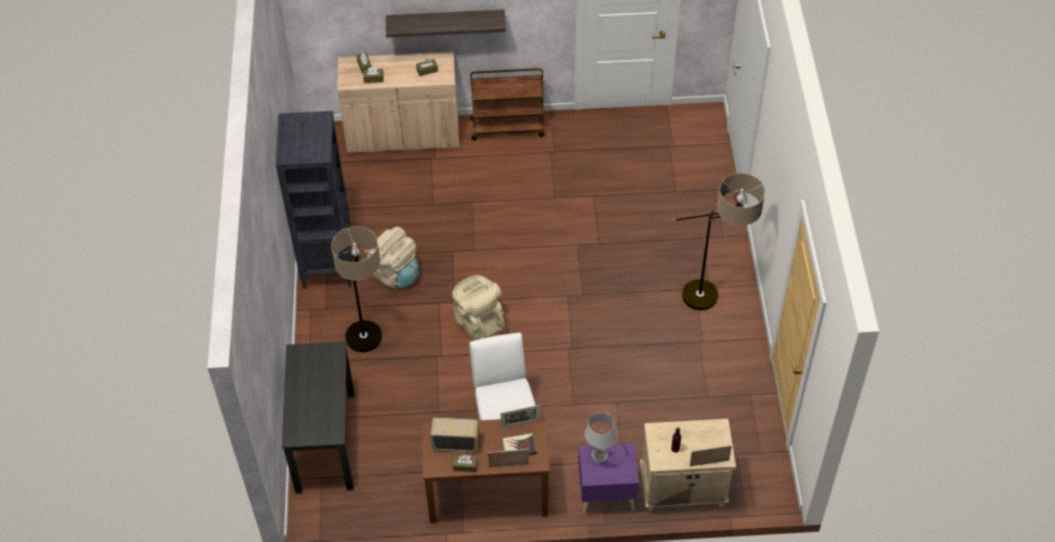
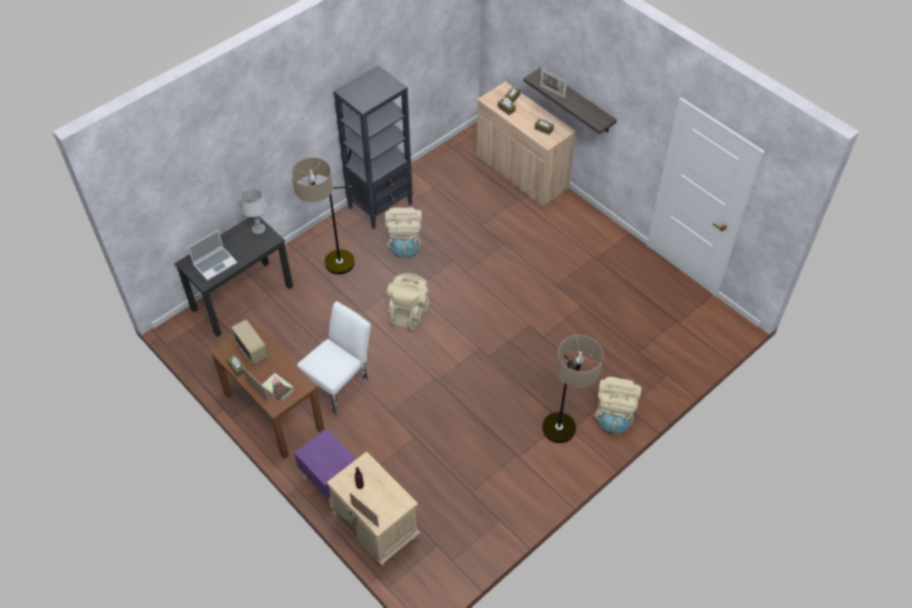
camera: 50 degrees right, 0 degrees up
brown cart [470,68,545,140] -> none
picture frame [500,405,540,429] -> picture frame moved to [540,69,567,98]
grey table lamp [585,412,617,463] -> grey table lamp moved to [241,188,267,234]
none -> laptop [188,230,237,281]
none -> beige backpack [594,377,641,433]

